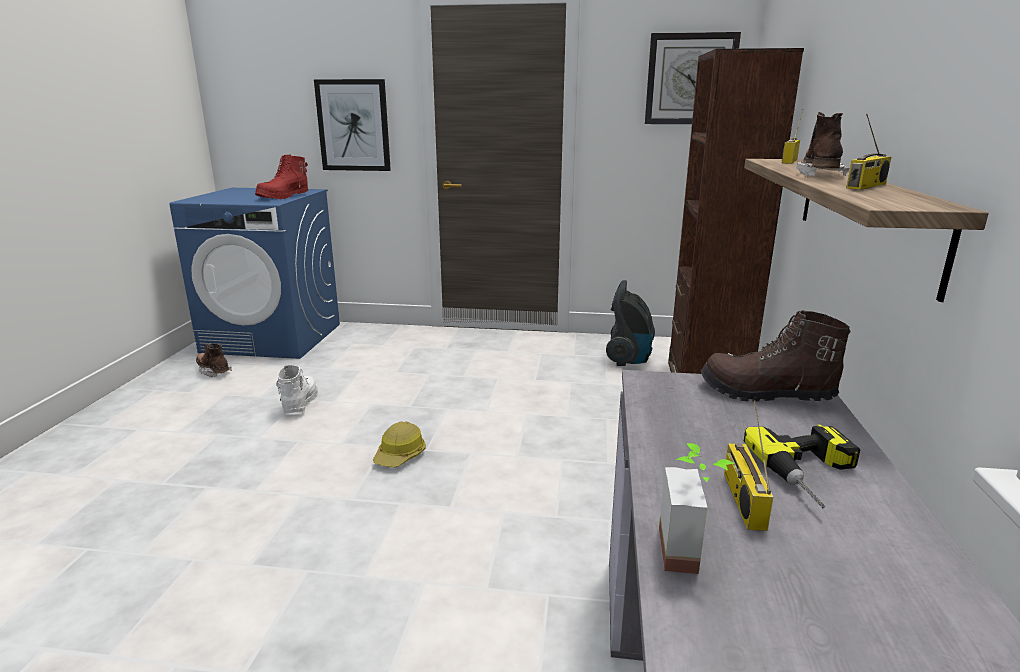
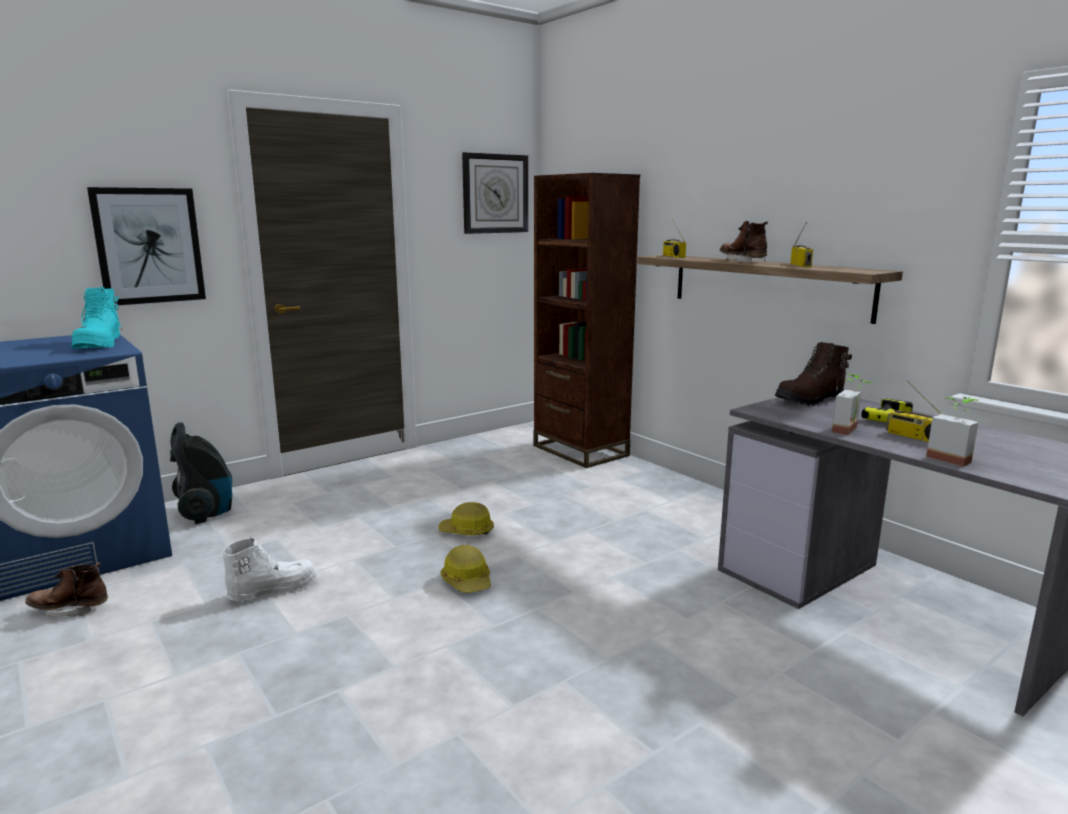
camera: 45 degrees left, 5 degrees down
red boot [255,154,308,199] -> turquoise boot [71,287,122,349]
white boot [276,365,318,415] -> white boot turned 105 degrees clockwise [222,537,318,601]
vacuum cleaner [606,280,655,366] -> vacuum cleaner moved to [170,422,232,524]
none -> hard hat [439,502,494,535]
none -> potted plant [832,374,872,435]

